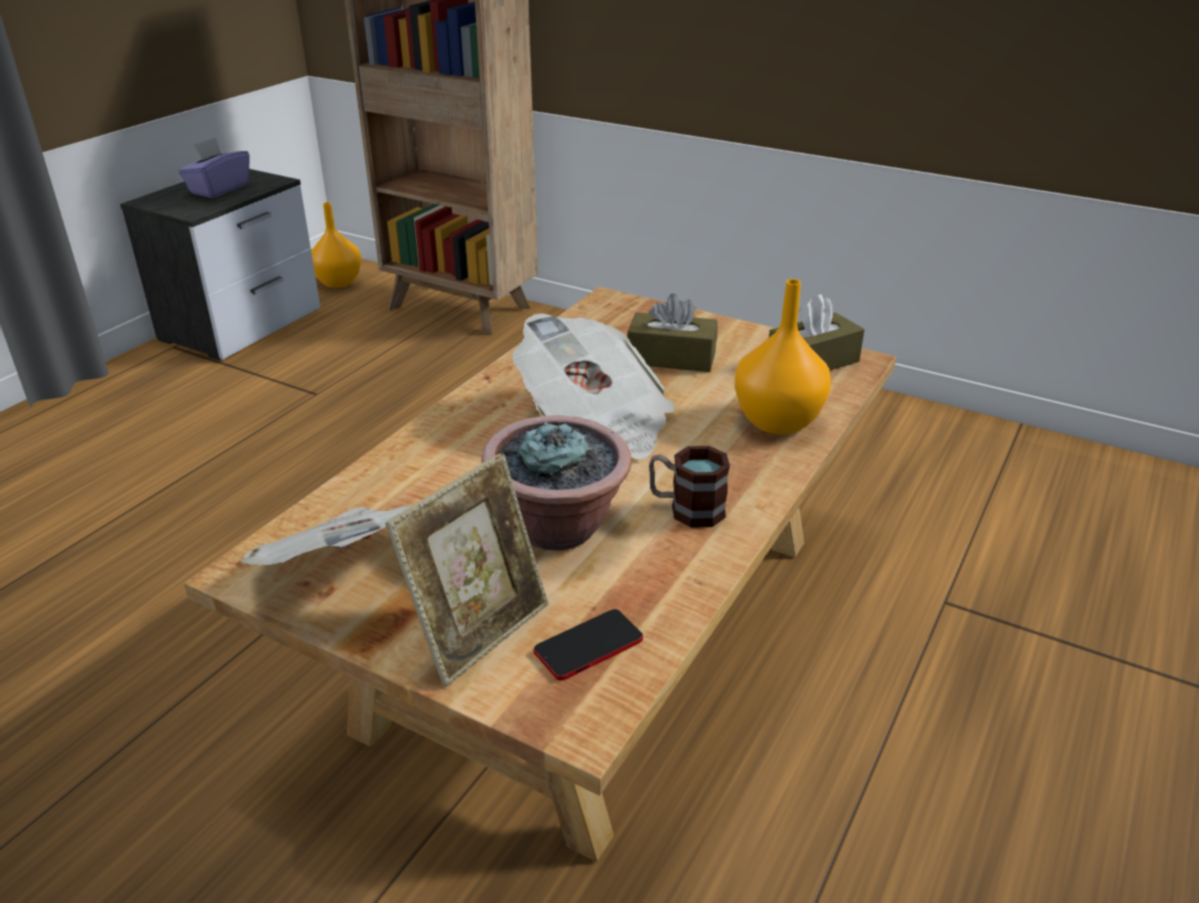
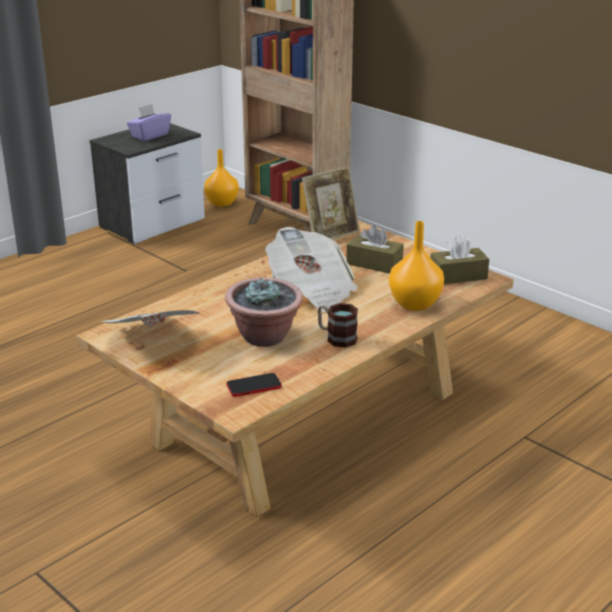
camera: 15 degrees right, 5 degrees down
picture frame [385,453,548,687] -> picture frame moved to [302,166,360,239]

